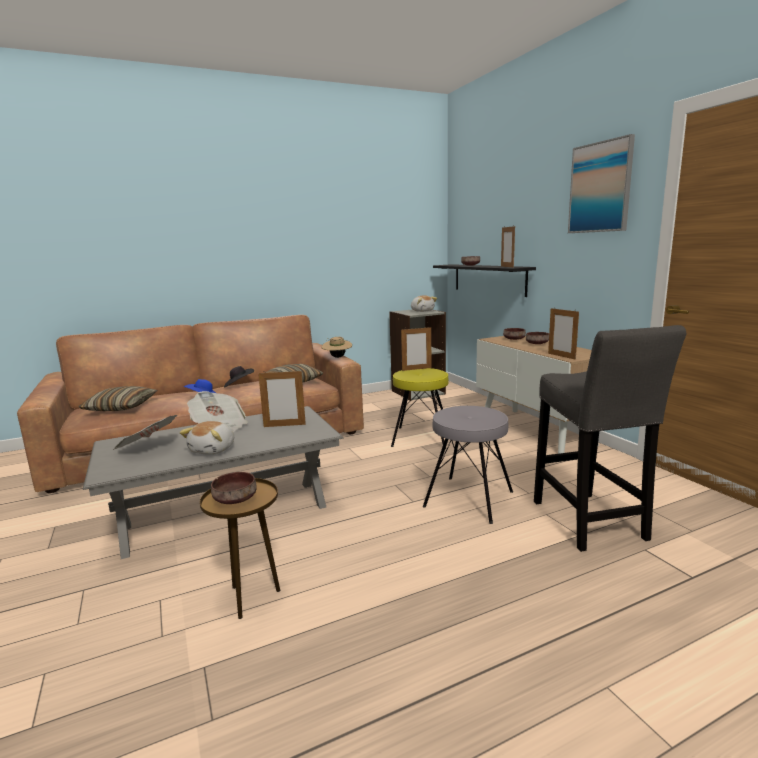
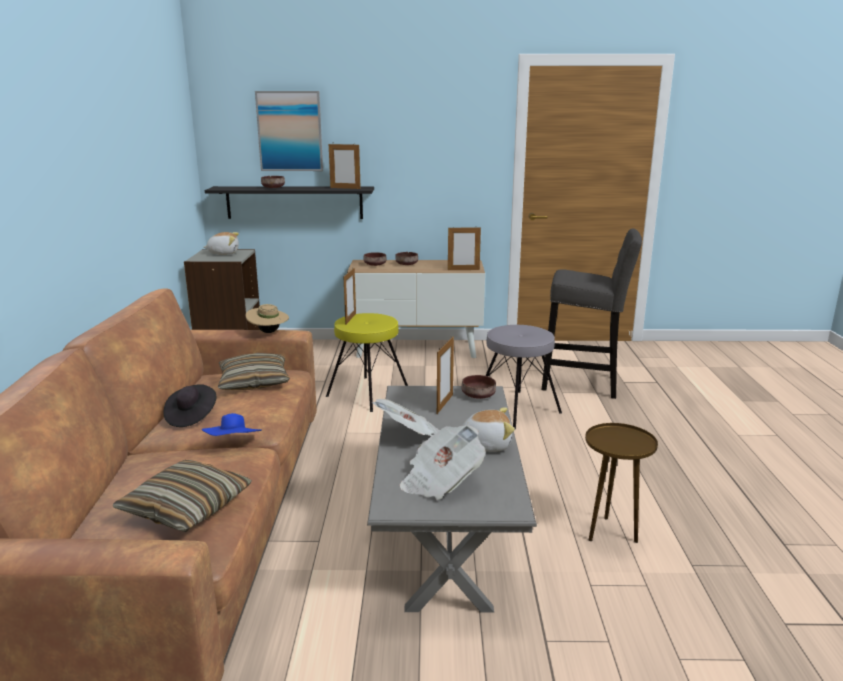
camera: 65 degrees left, 5 degrees up
plush toy [180,421,234,455] -> plush toy turned 45 degrees counterclockwise [462,407,515,452]
brown bowl [211,472,257,504] -> brown bowl moved to [461,375,496,399]
picture [568,134,635,233] -> picture moved to [255,91,323,171]

